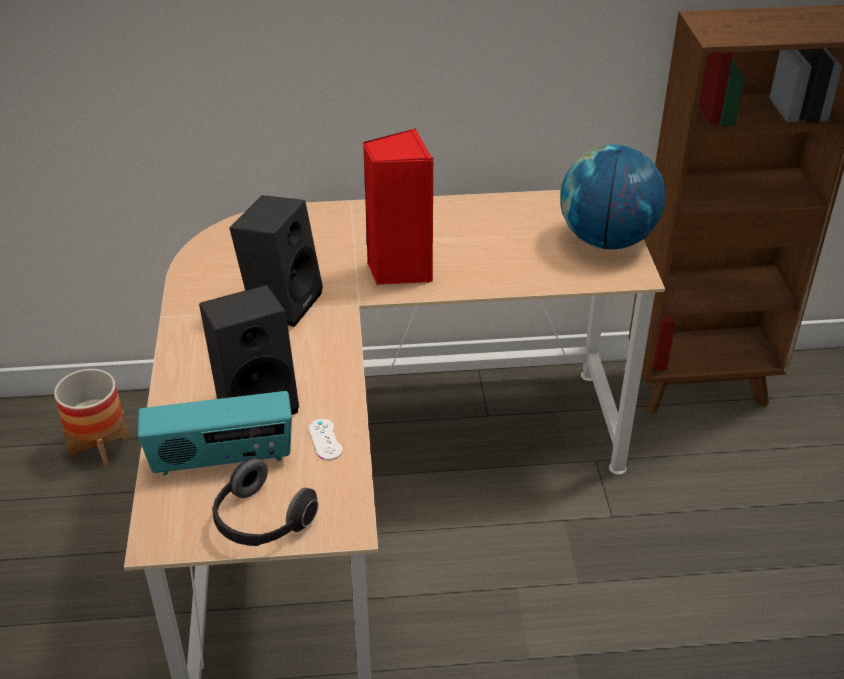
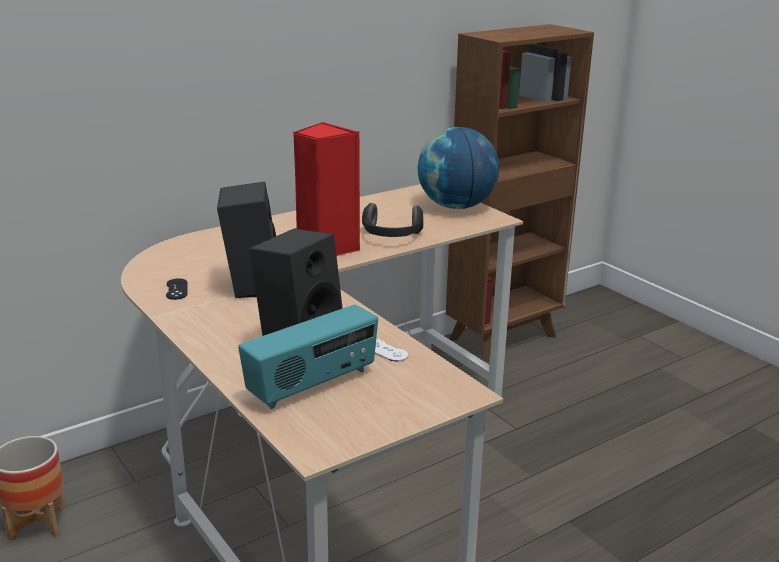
camera: 30 degrees left, 15 degrees down
headphones [212,457,319,546] -> headphones moved to [362,203,424,237]
none -> black game controller [166,278,187,300]

